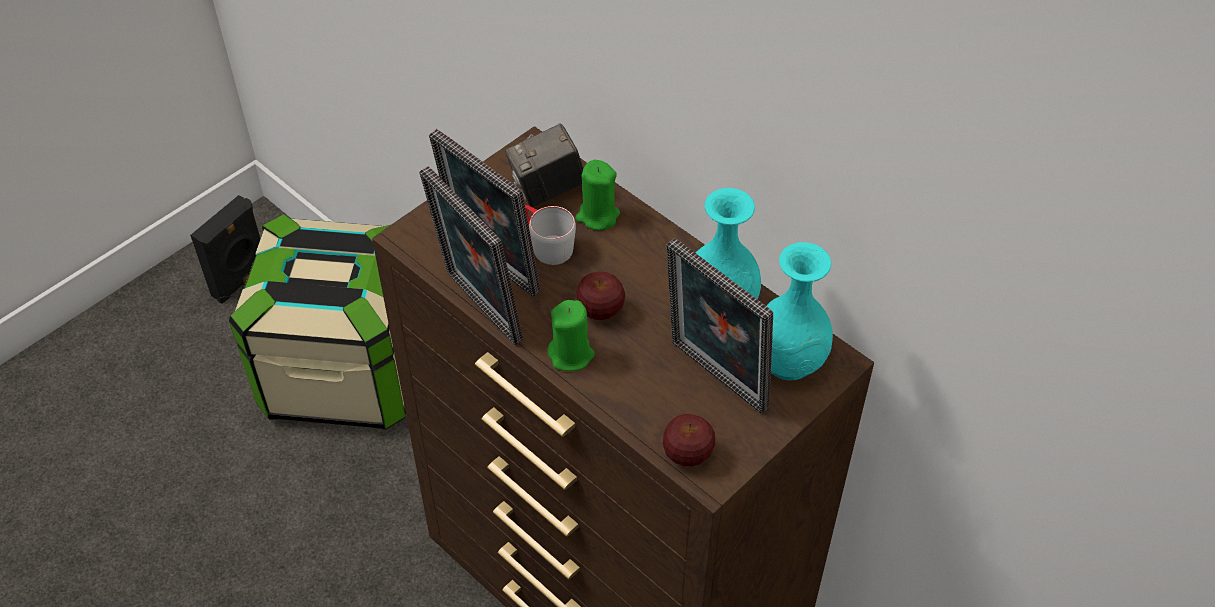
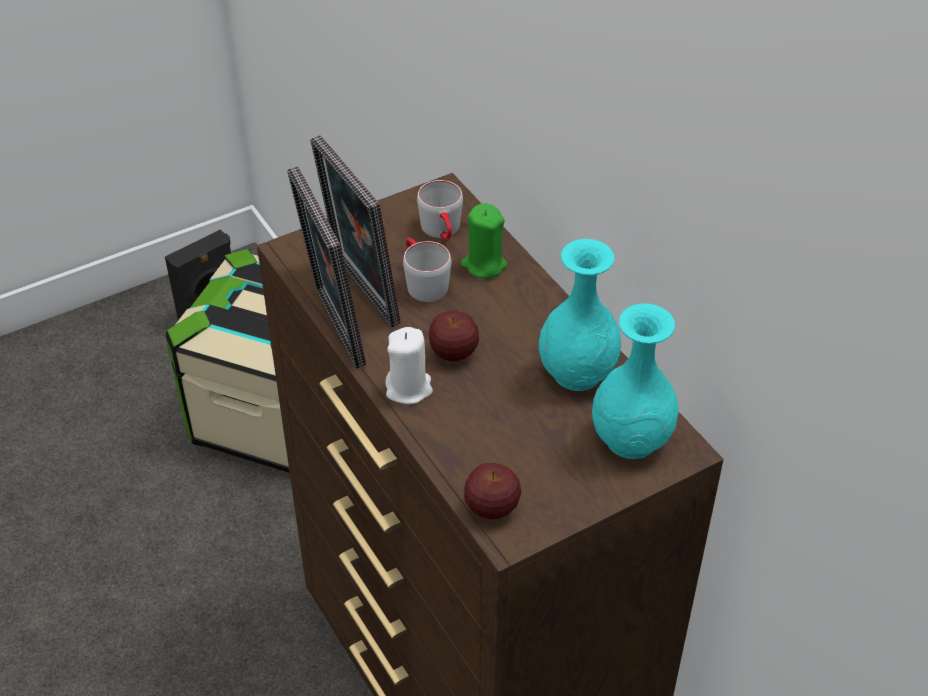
camera: 15 degrees right, 5 degrees down
camera [505,124,583,207] -> grey mug [417,180,463,241]
green candle [548,300,595,371] -> white candle [385,327,433,404]
picture frame [666,238,773,414] -> none

